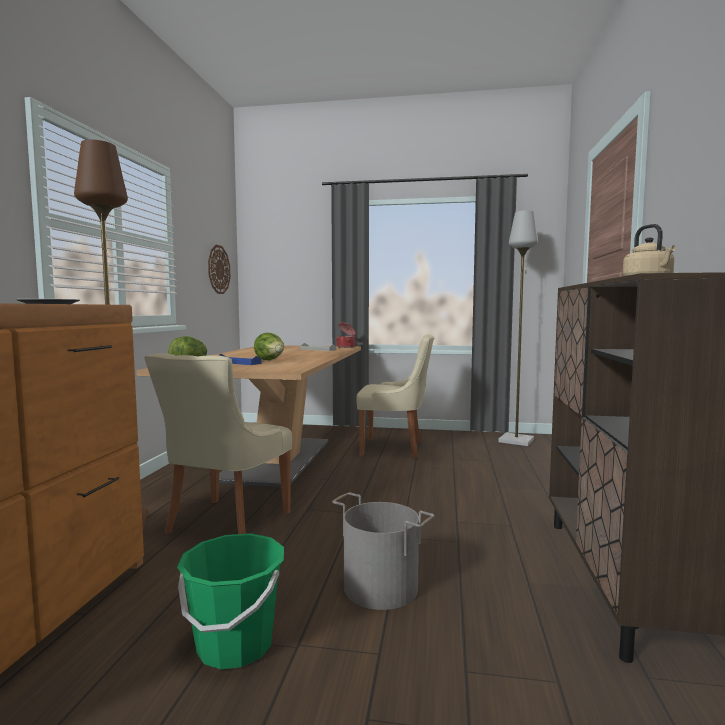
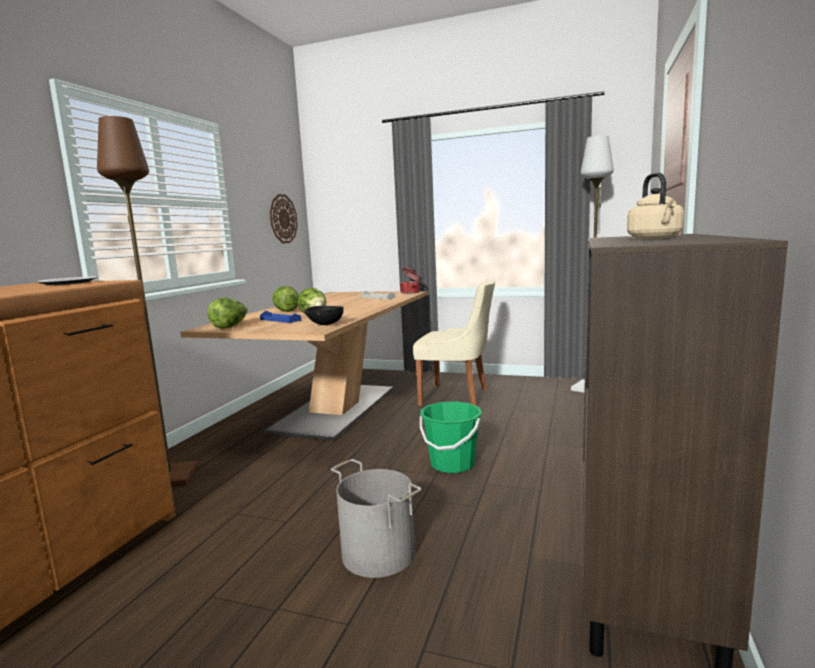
camera: 10 degrees right, 5 degrees up
beige chair [144,353,292,534] -> none
green bucket [177,533,284,669] -> green bucket moved to [420,401,482,473]
none -> lettuce [272,286,299,312]
none -> black bowl [304,306,343,325]

